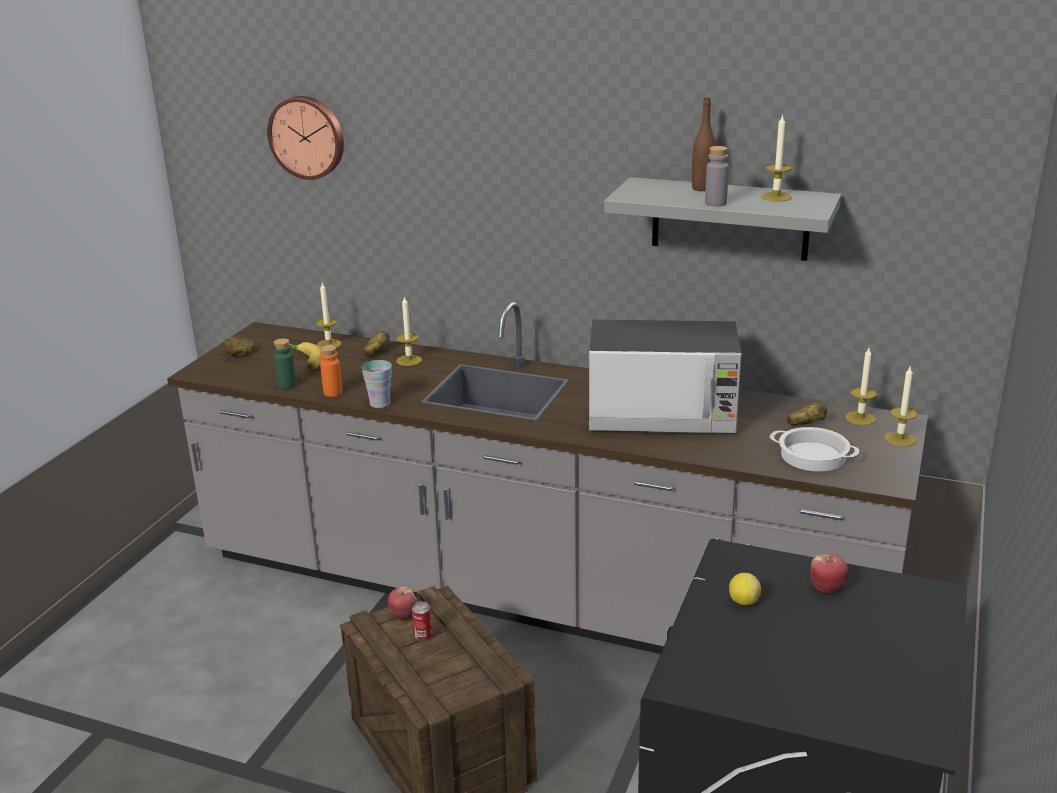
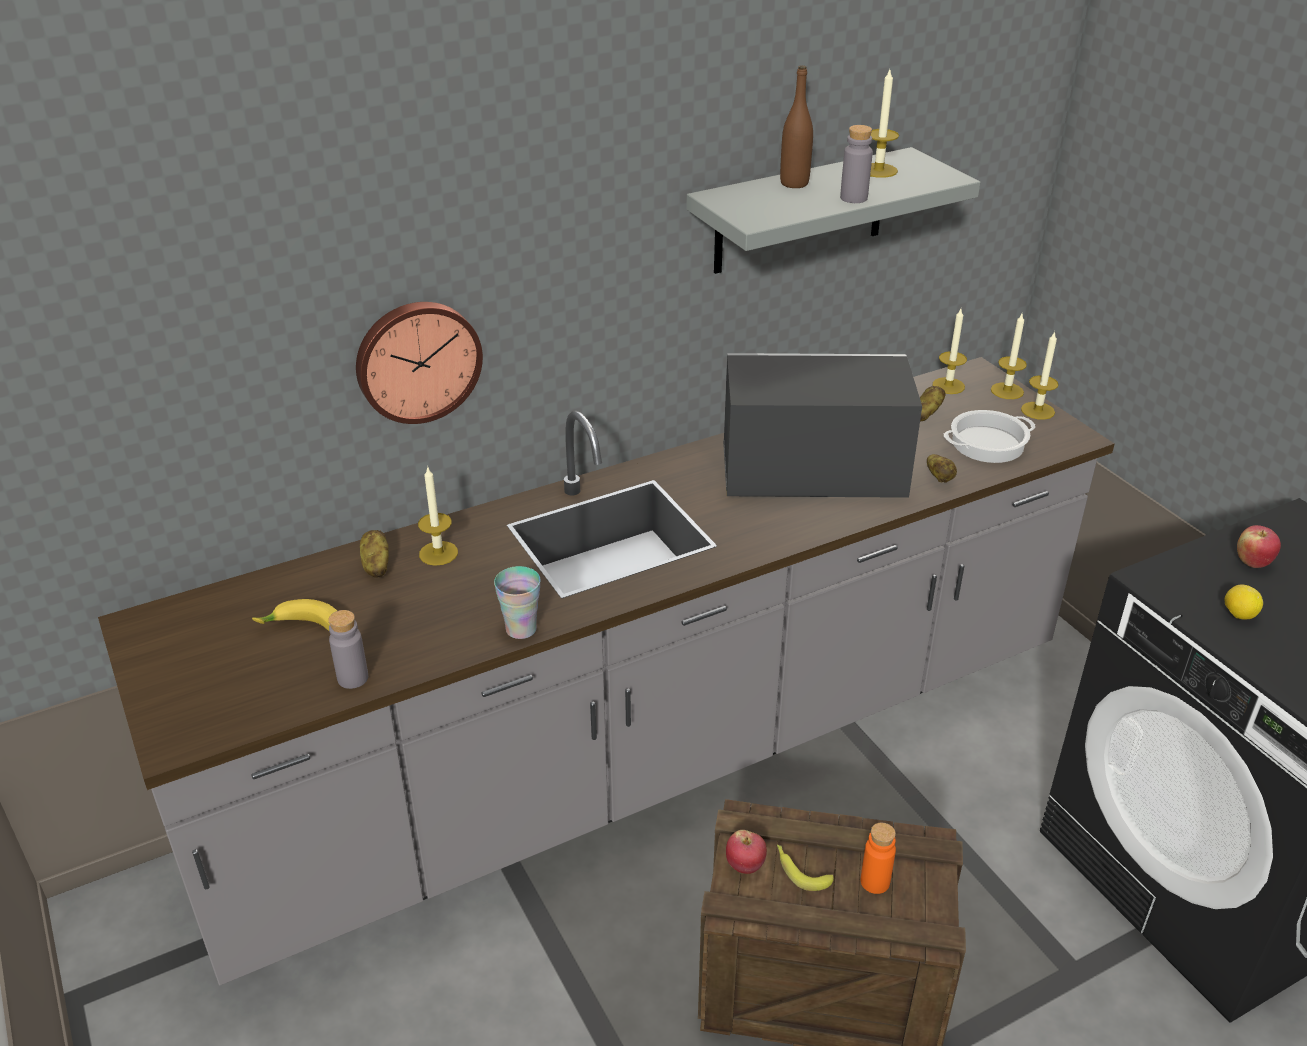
camera: 50 degrees left, 10 degrees up
potato [223,337,255,356] -> potato moved to [927,454,957,482]
wall clock [267,96,344,180] -> wall clock moved to [356,302,483,424]
green bottle [274,338,296,389] -> grey bottle [328,610,368,689]
candle [316,283,341,348] -> candle moved to [1021,331,1059,420]
orange bottle [320,345,343,397] -> orange bottle moved to [861,823,896,894]
can [412,601,432,641] -> banana [777,845,834,891]
microwave [589,320,741,433] -> microwave turned 135 degrees counterclockwise [723,353,922,498]

